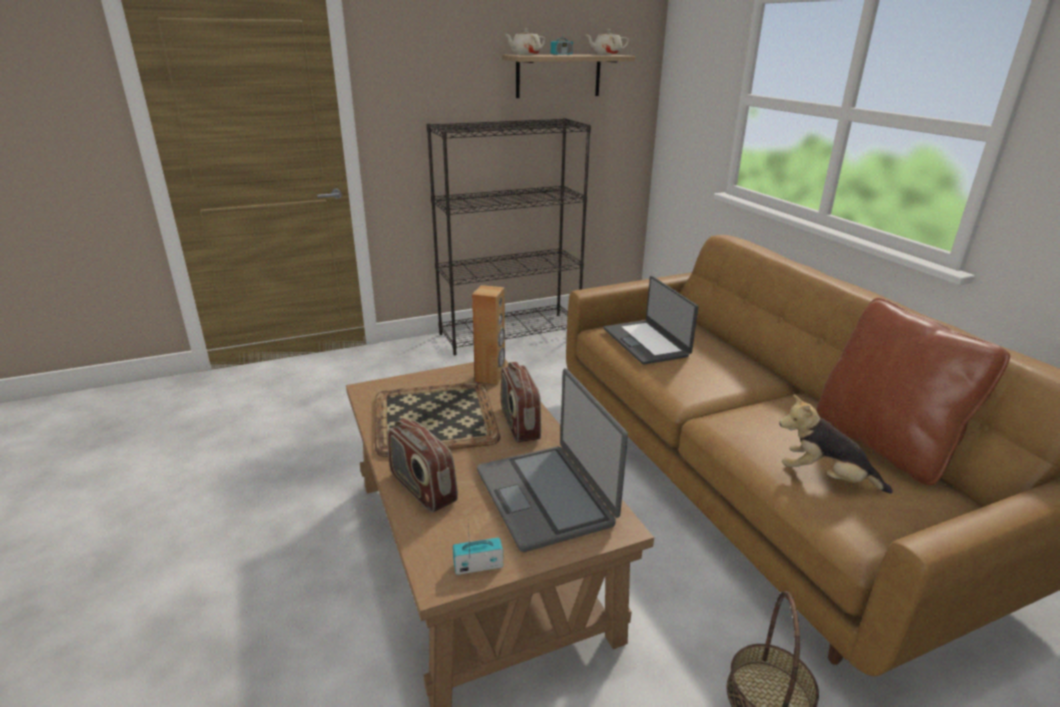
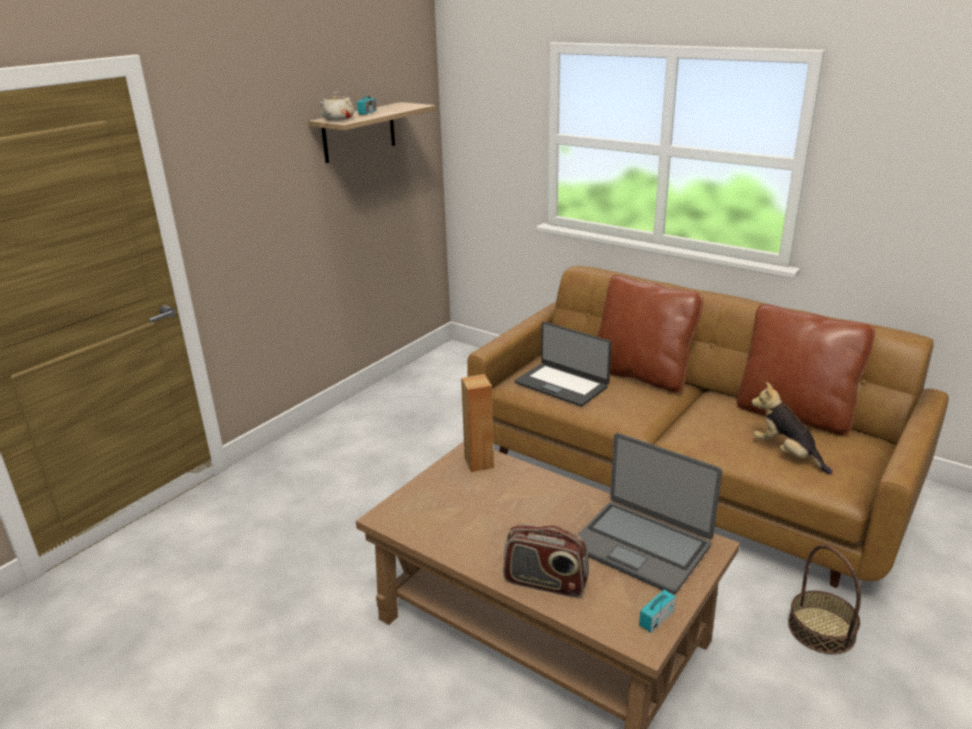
camera: 30 degrees left, 0 degrees up
tray [375,382,500,457] -> none
black bookcase [427,118,591,355] -> none
radio [501,362,541,442] -> none
beige teapot [586,30,629,55] -> none
plush toy [779,394,893,493] -> plush toy turned 60 degrees clockwise [752,382,832,474]
none -> brown pillow [597,275,703,393]

